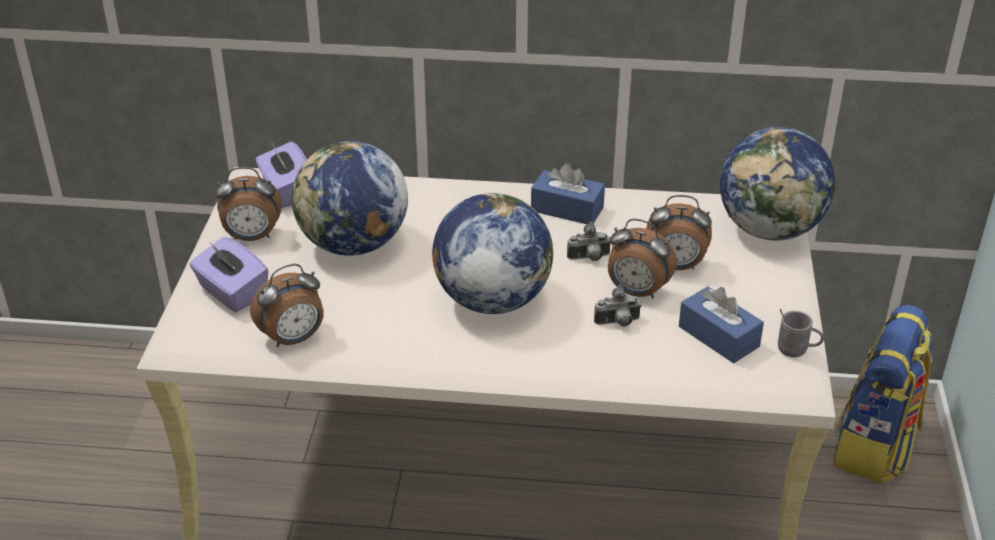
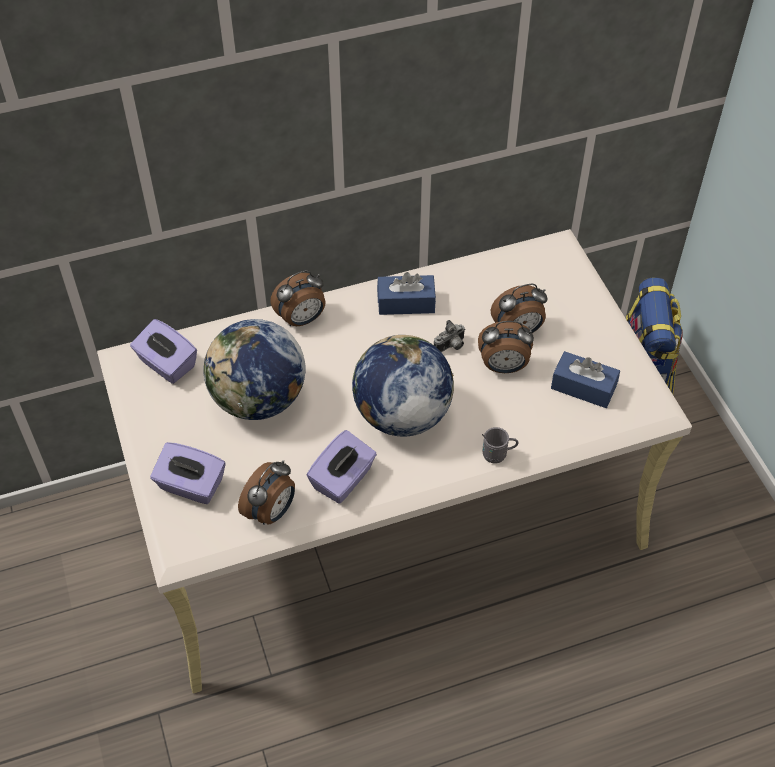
camera: 25 degrees left, 15 degrees up
alarm clock [215,167,282,241] -> alarm clock moved to [270,270,326,326]
camera [594,285,642,327] -> none
globe [720,127,835,241] -> none
grey mug [778,309,824,357] -> grey mug moved to [482,427,518,463]
none -> purple tissue box [307,430,377,504]

